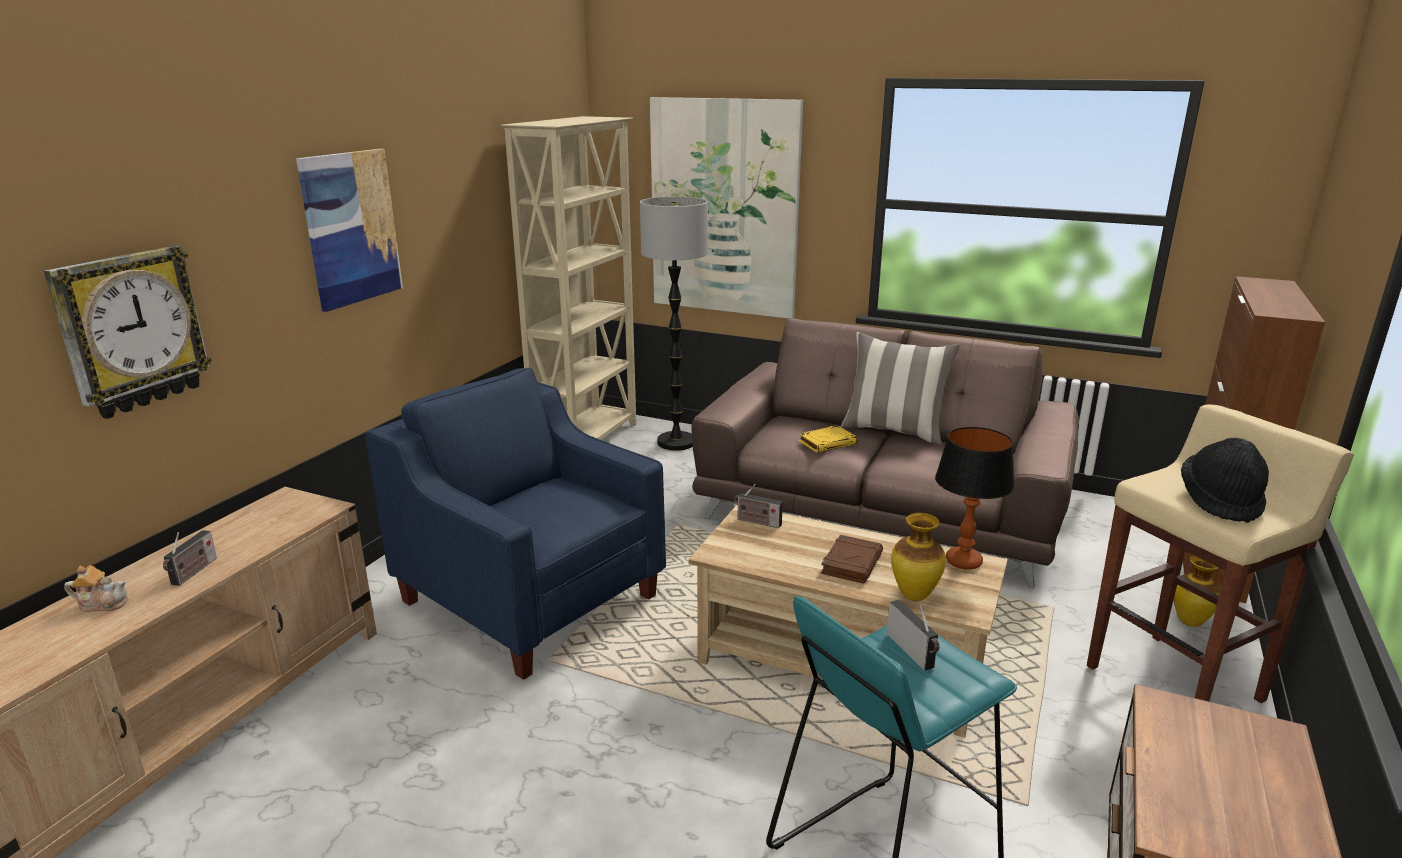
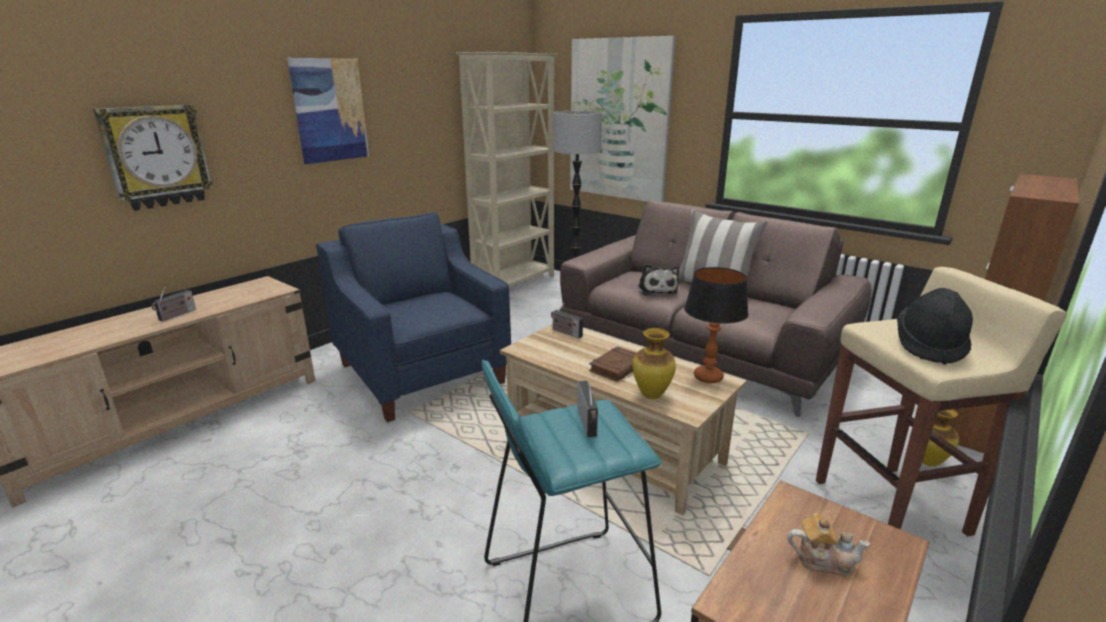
camera: 15 degrees right, 0 degrees up
teapot [64,565,128,612] -> teapot moved to [788,513,871,575]
yellow book [799,425,857,453] -> plush toy [638,264,679,296]

